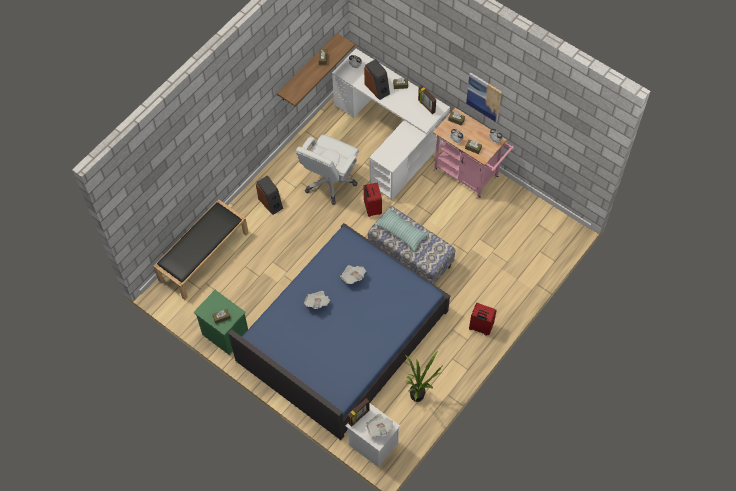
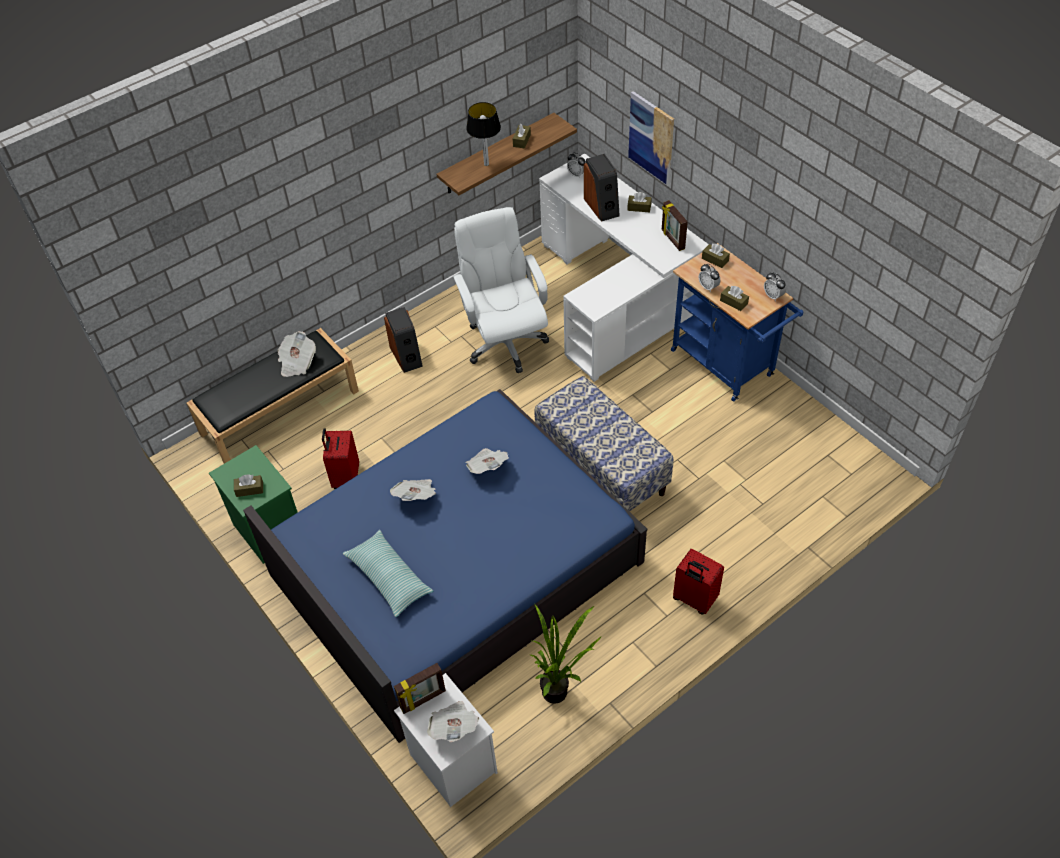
camera: 15 degrees right, 10 degrees down
white office chair [296,134,359,205] -> white office chair turned 120 degrees clockwise [453,207,549,373]
red suitcase [364,182,382,217] -> red suitcase moved to [322,428,359,489]
pillow [375,208,429,251] -> pillow moved to [343,530,433,617]
pink cart [433,108,514,199] -> blue cart [671,243,803,401]
picture [466,73,502,122] -> picture moved to [628,91,674,185]
none -> newspaper [278,331,316,377]
none -> table lamp [466,102,501,166]

